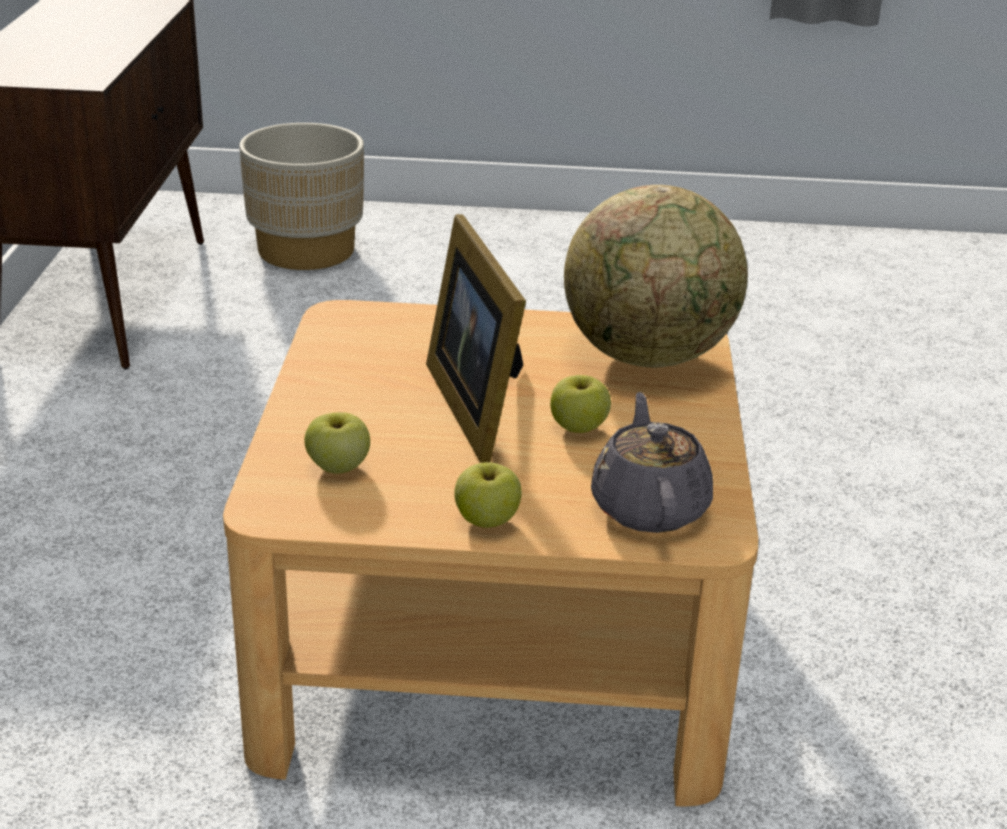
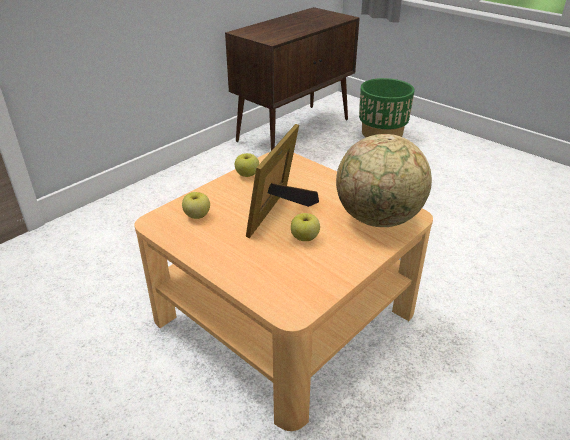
camera: 40 degrees right, 5 degrees up
beige planter [239,123,364,270] -> green planter [359,78,415,137]
apple [454,462,522,528] -> apple moved to [235,153,259,177]
grey teapot [591,392,713,533] -> none

